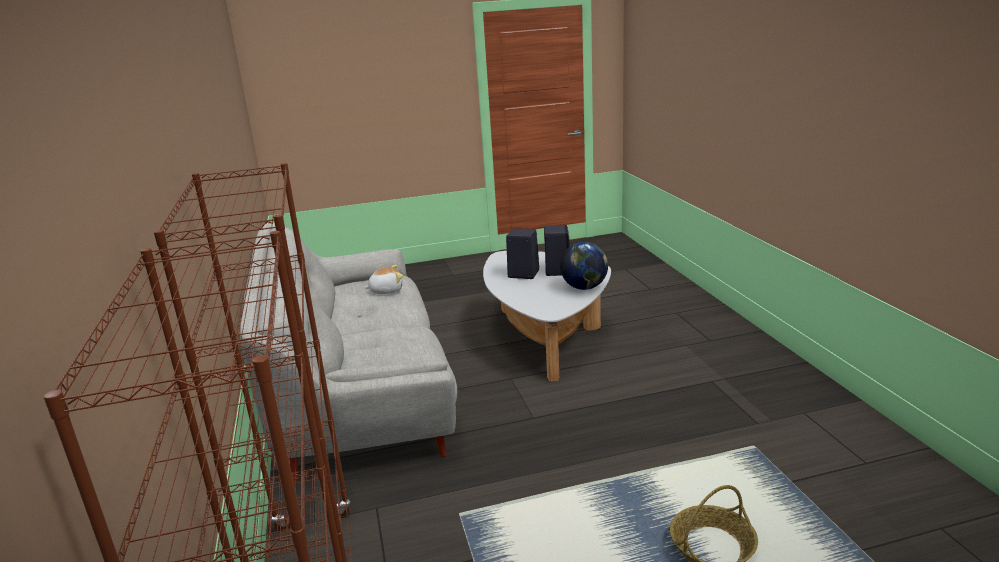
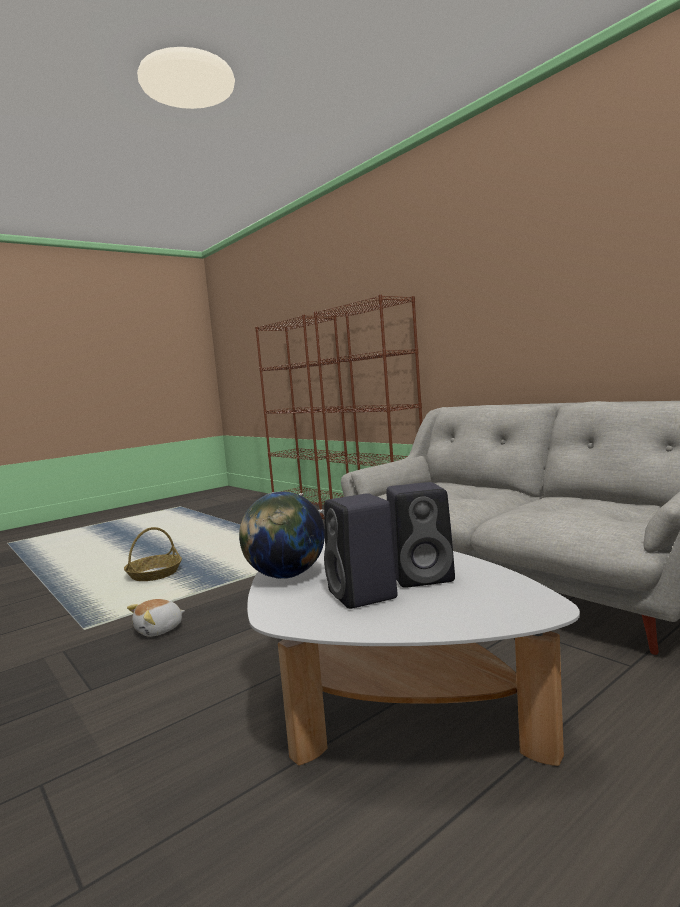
camera: 155 degrees right, 15 degrees down
plush toy [364,265,403,294] -> plush toy moved to [127,599,185,637]

